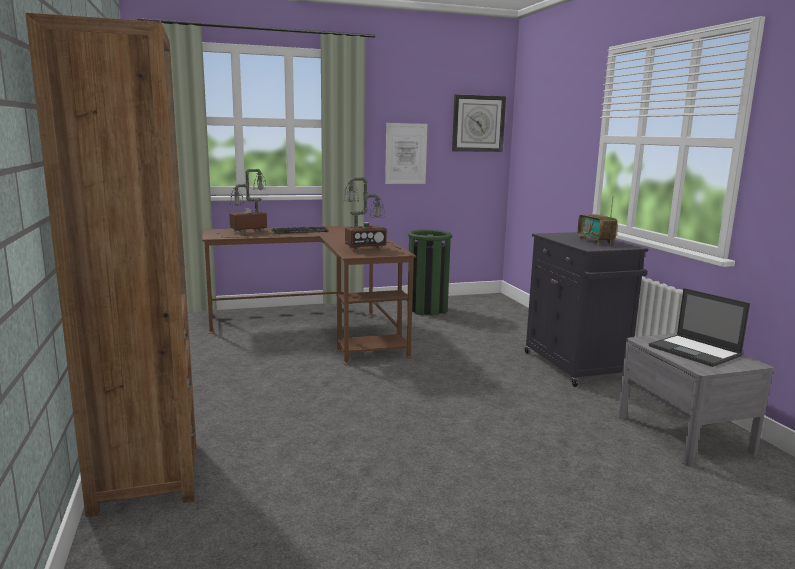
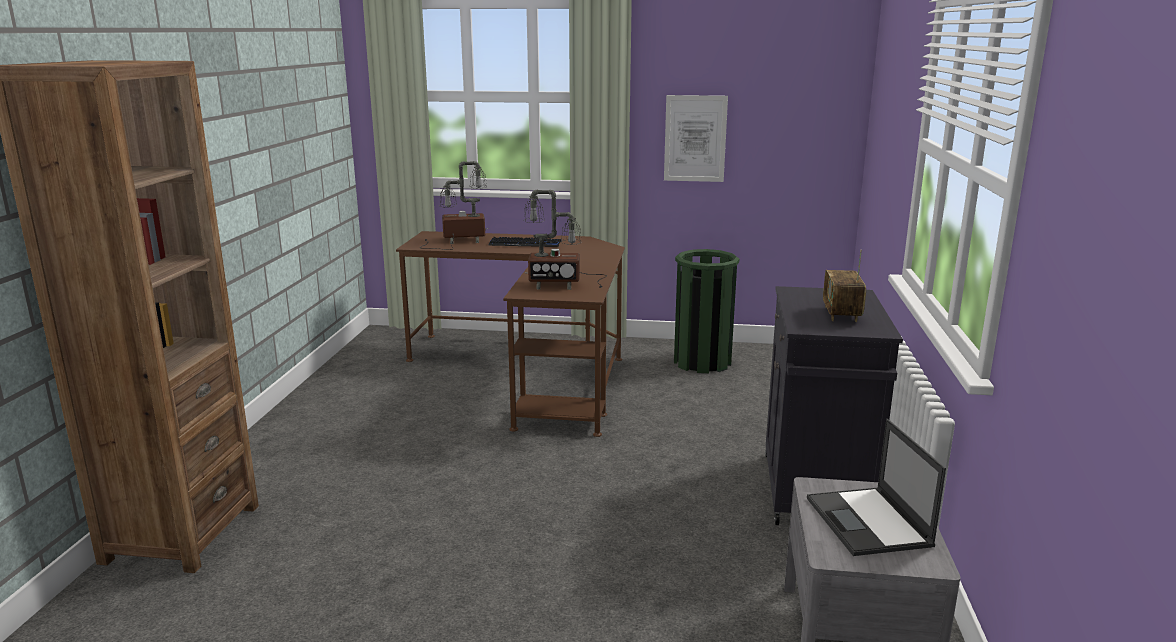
camera: 25 degrees right, 5 degrees up
wall clock [452,94,506,152] -> none

